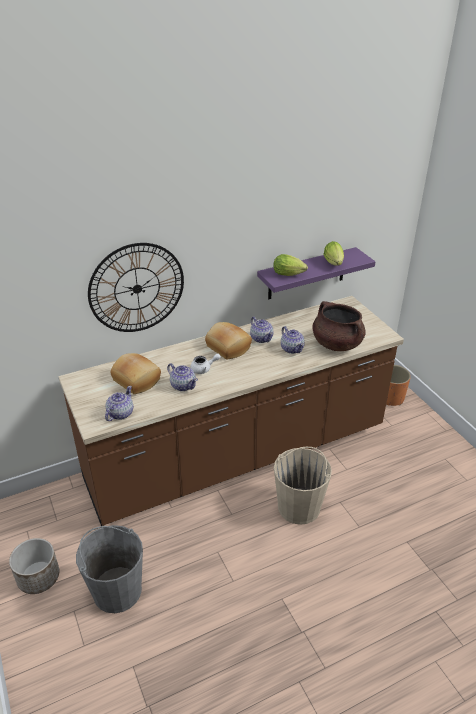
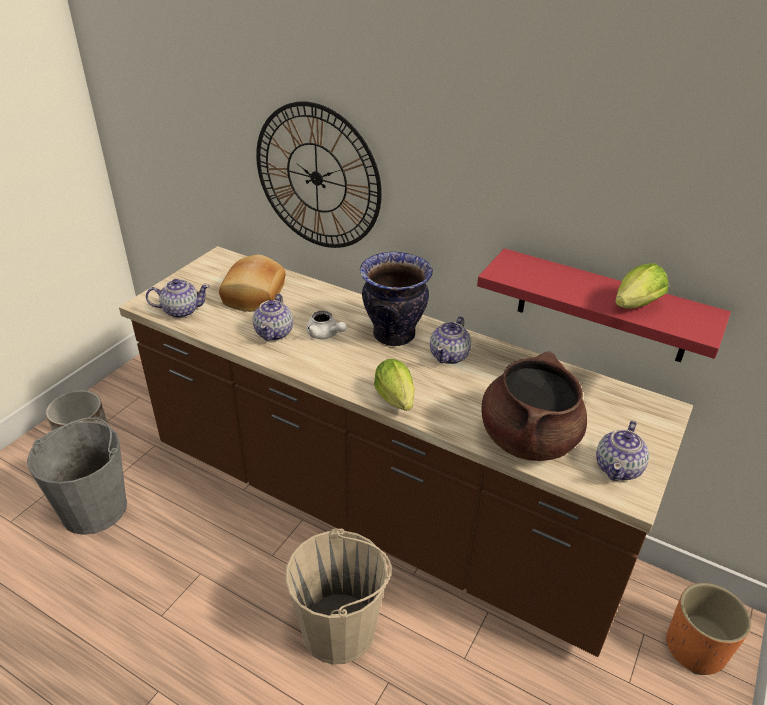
camera: 55 degrees right, 0 degrees up
bread [205,322,252,359] -> vase [360,252,433,346]
purple shelf [257,247,376,299] -> red shelf [477,248,731,362]
lettuce [273,254,308,276] -> lettuce moved to [374,359,415,411]
teapot [281,326,305,354] -> teapot moved to [596,421,649,481]

